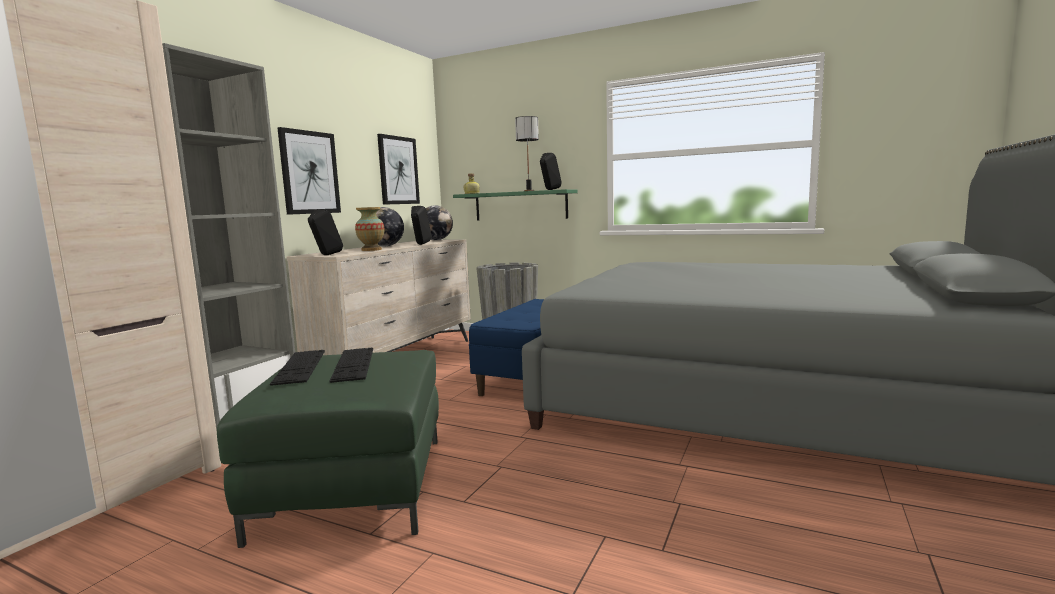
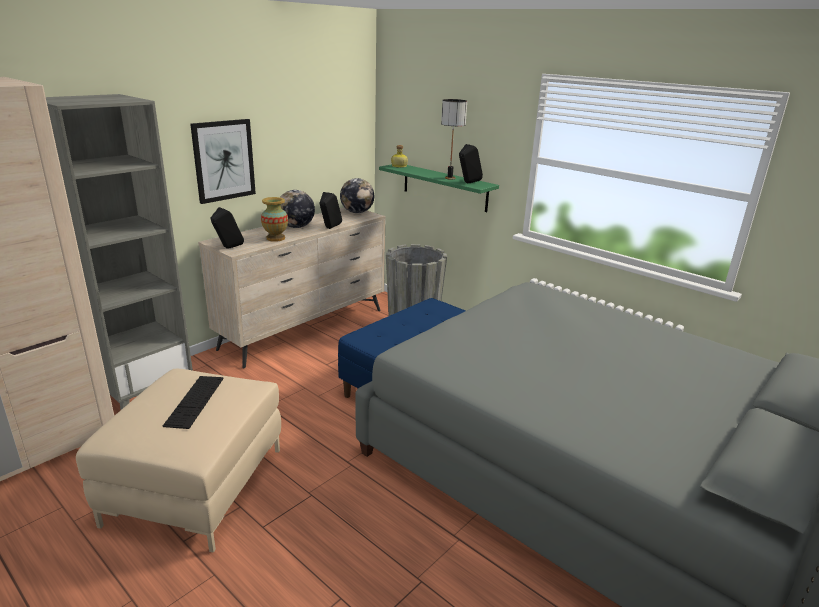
camera: 15 degrees right, 15 degrees up
green ottoman [217,350,439,548] -> beige ottoman [76,369,281,553]
keyboard [270,350,325,386] -> none
picture [377,134,420,205] -> none

